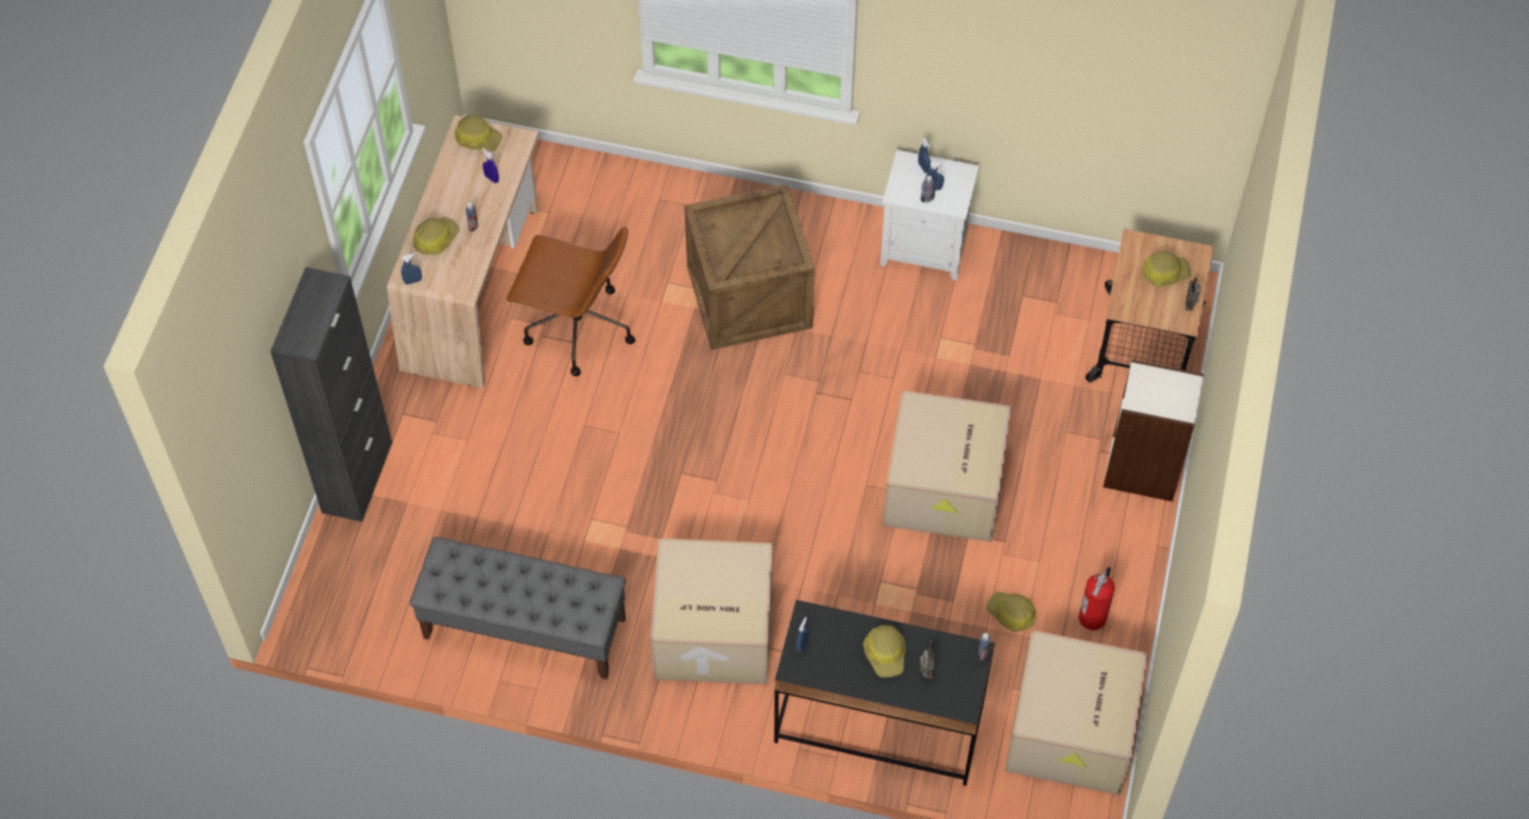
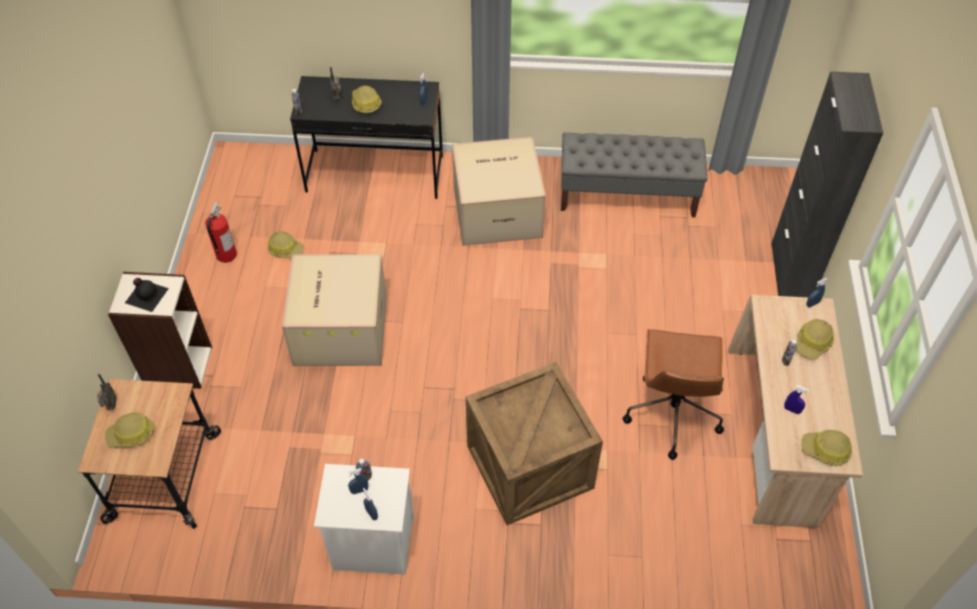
camera: 170 degrees right, 5 degrees down
brown office chair [506,226,635,376] -> brown office chair turned 90 degrees counterclockwise [623,329,724,460]
cardboard box [1005,630,1148,795] -> none
none -> black bottle [125,278,169,312]

